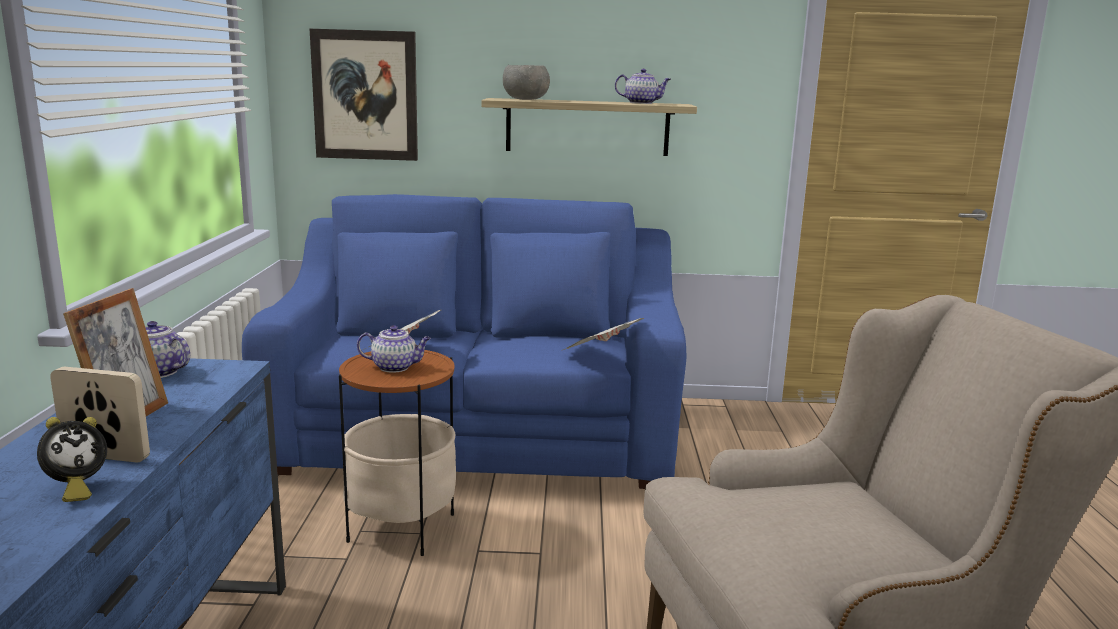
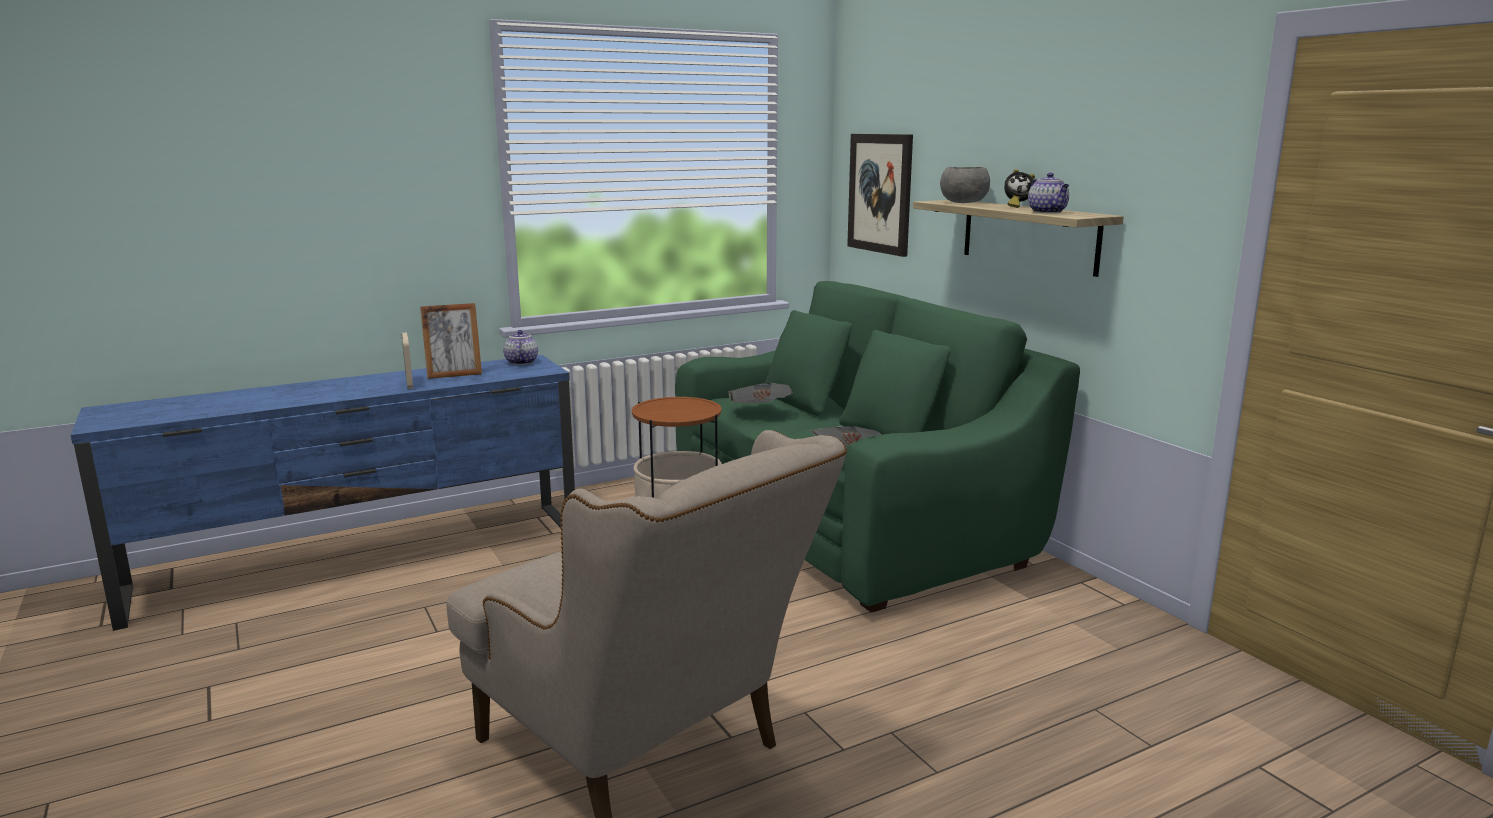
camera: 60 degrees right, 0 degrees up
alarm clock [37,417,107,502] -> alarm clock moved to [1004,169,1035,208]
blue sofa [242,194,687,489] -> green sofa [675,281,1080,613]
teapot [357,325,431,373] -> none

